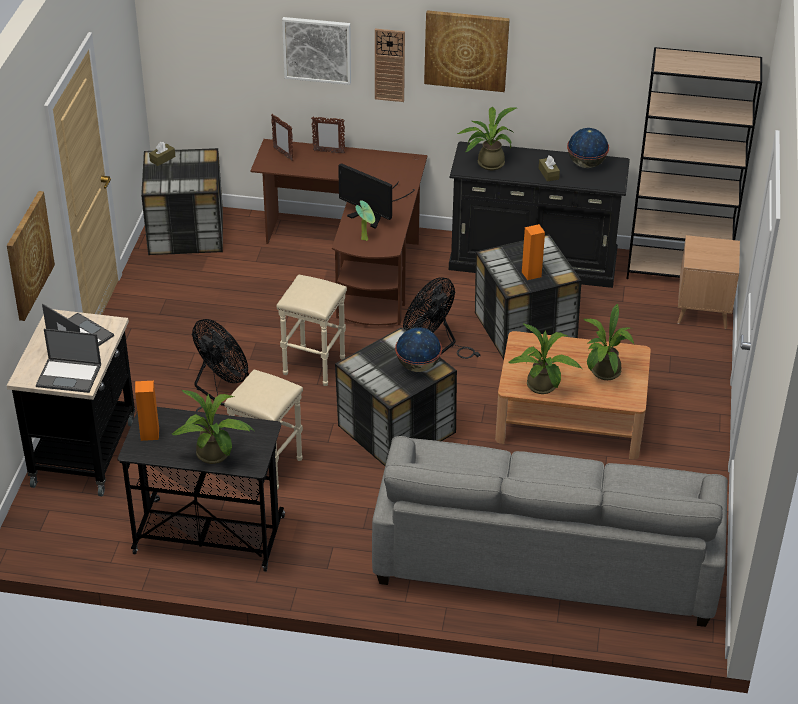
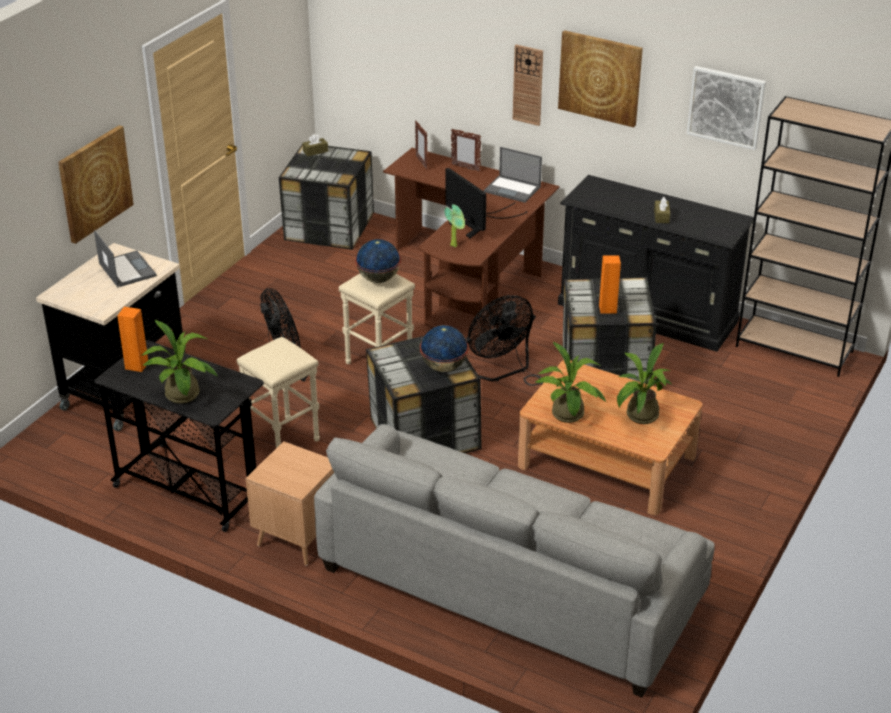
camera: 20 degrees right, 5 degrees down
laptop [36,329,101,393] -> laptop moved to [484,147,542,203]
picture [282,17,351,85] -> picture moved to [687,66,766,150]
potted plant [457,107,517,170] -> none
globe [567,128,609,168] -> globe moved to [355,239,401,283]
brown side table [677,235,740,329] -> brown side table moved to [246,441,334,566]

